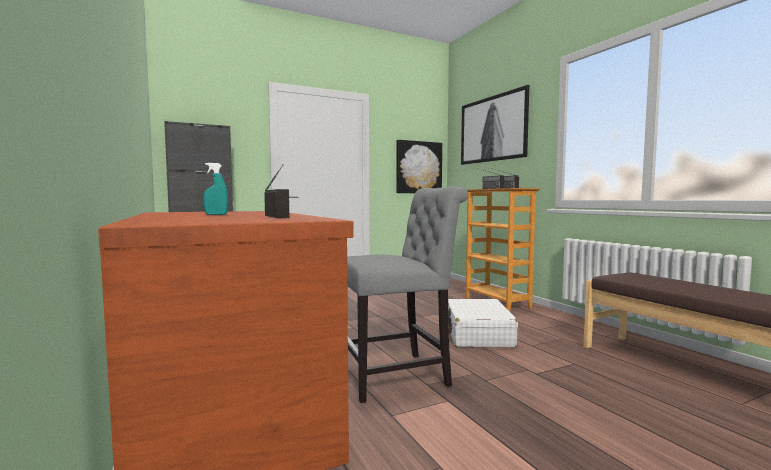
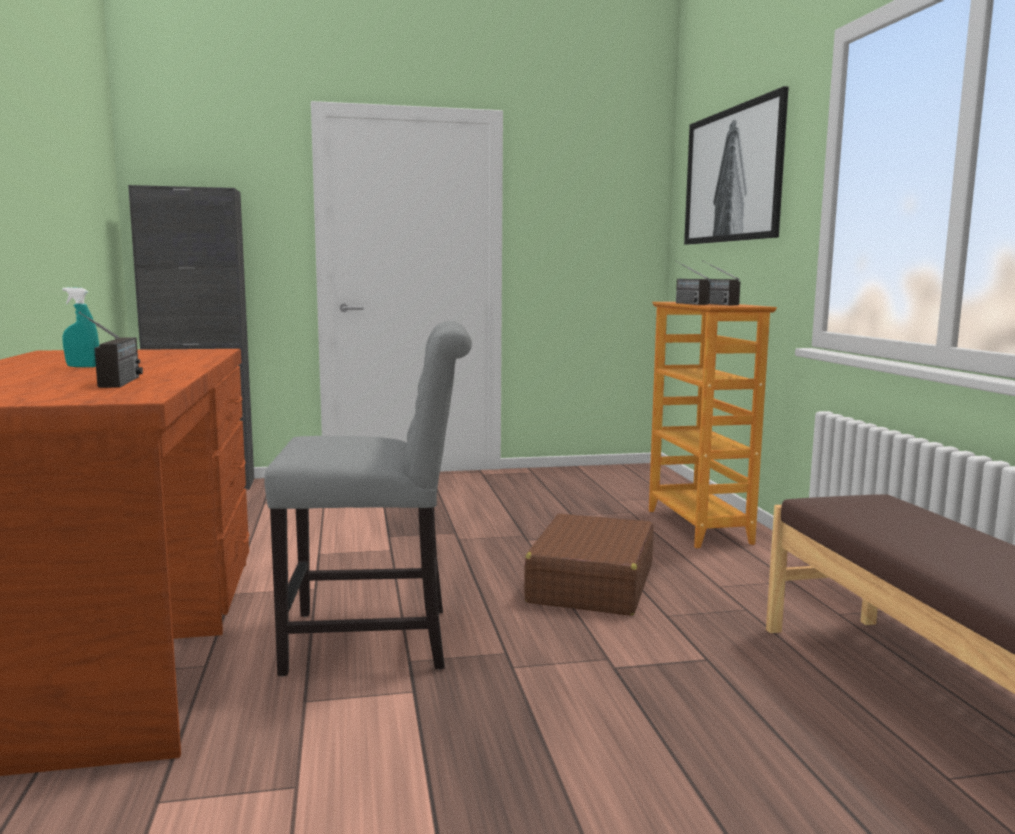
camera: 15 degrees right, 5 degrees up
picture [396,140,442,193] -> none
white suitcase [448,299,518,347] -> brown suitcase [524,514,654,616]

